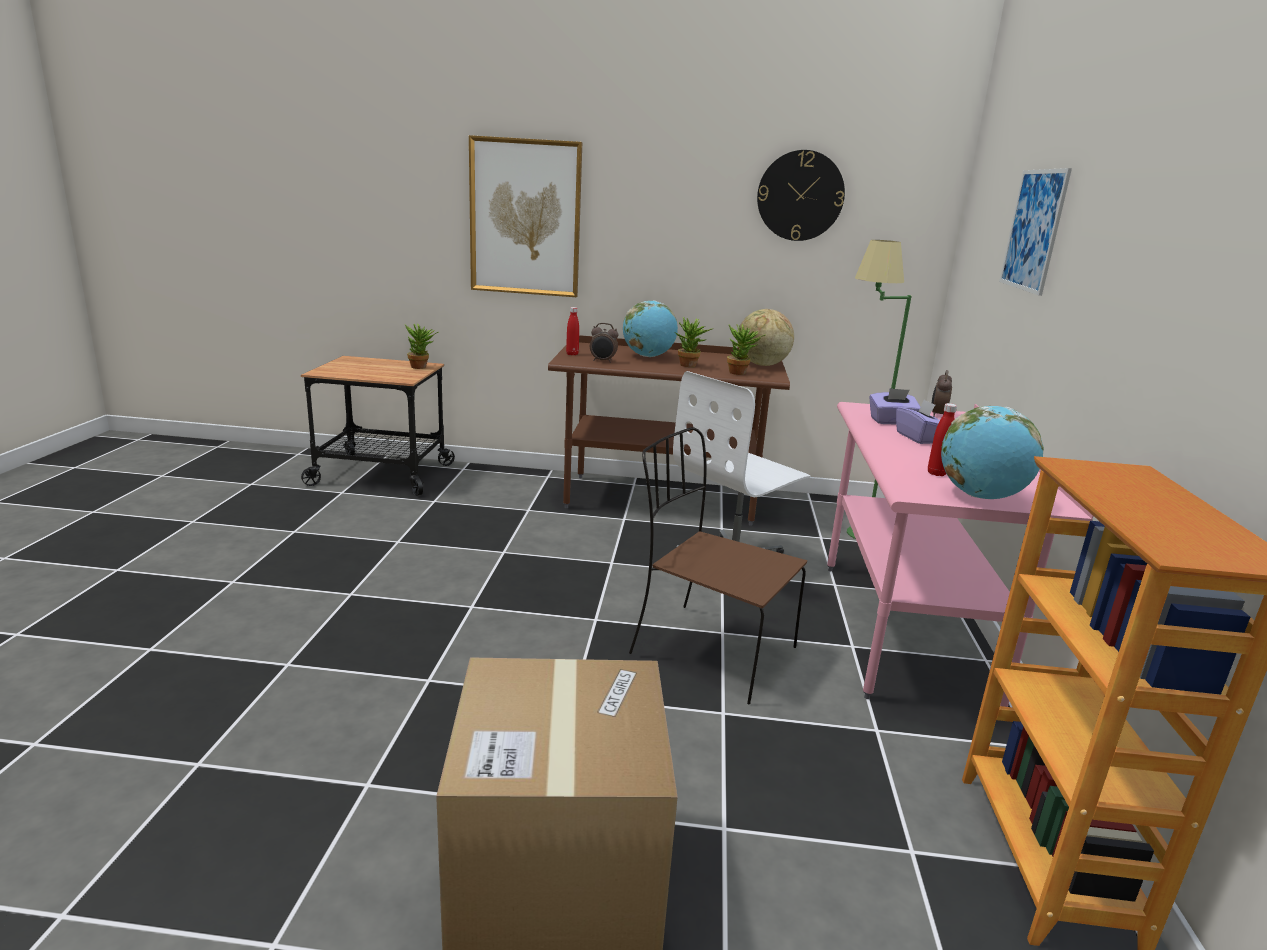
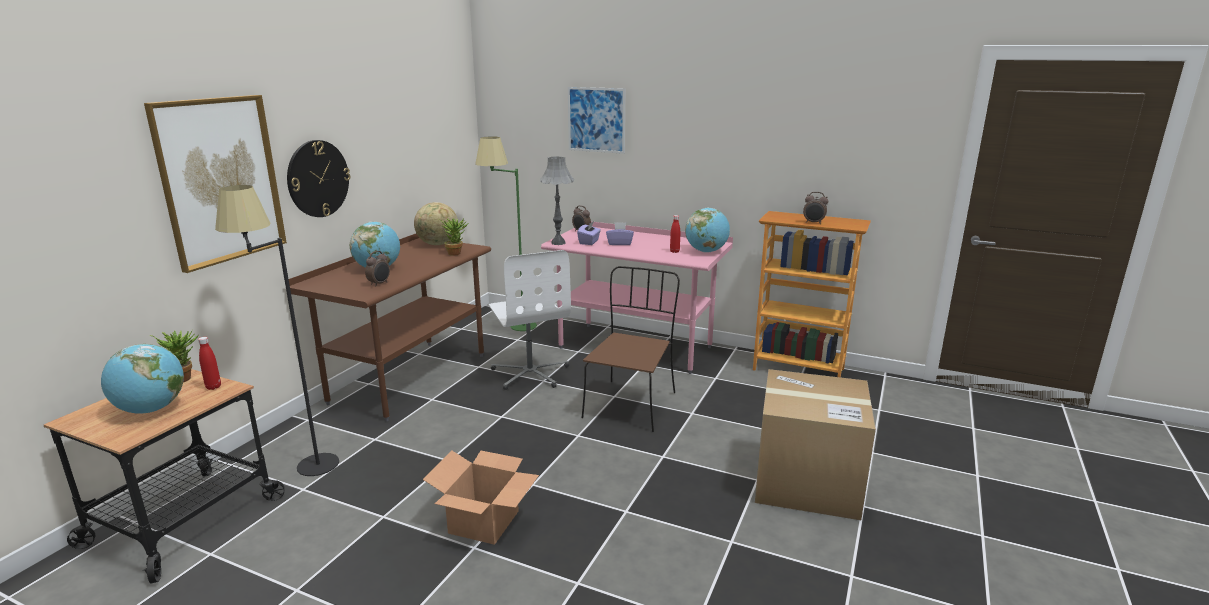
camera: 70 degrees left, 0 degrees up
red bottle [566,307,579,355] -> red bottle moved to [198,337,221,390]
brown chair [629,427,807,704] -> brown chair turned 150 degrees clockwise [582,266,680,432]
potted plant [675,317,713,367] -> none
wall clock [757,150,845,241] -> wall clock moved to [287,140,351,217]
none -> globe [101,344,184,414]
none -> black floor lamp [215,185,339,476]
none -> cardboard box [423,450,539,545]
none -> grey table lamp [540,156,574,245]
none -> alarm clock [803,192,828,224]

